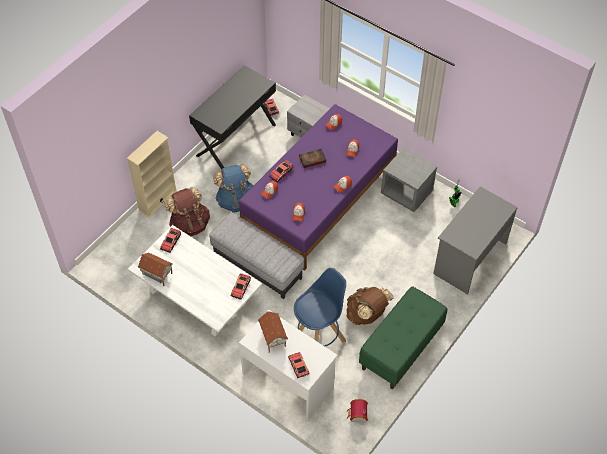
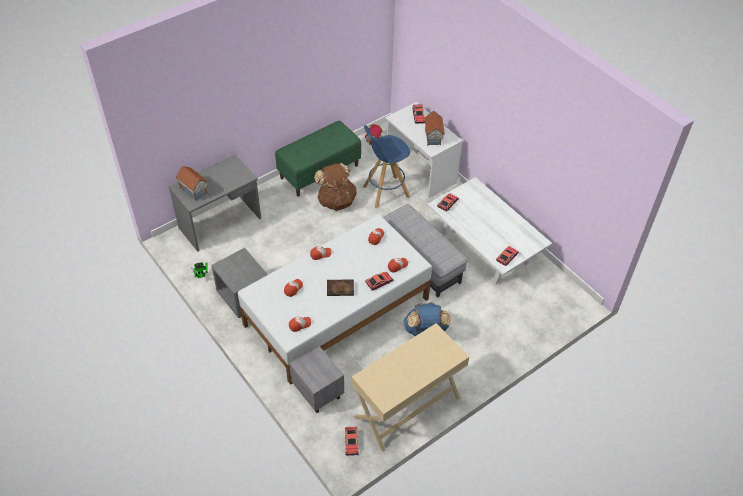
camera: 165 degrees left, 5 degrees down
beige bookcase [127,131,177,218] -> none
toy house [138,253,173,286] -> toy house moved to [176,166,208,201]
brown backpack [164,187,210,236] -> none
black desk [189,65,276,170] -> beige desk [352,323,469,452]
purple bed [239,104,398,271] -> white bed [238,214,432,385]

